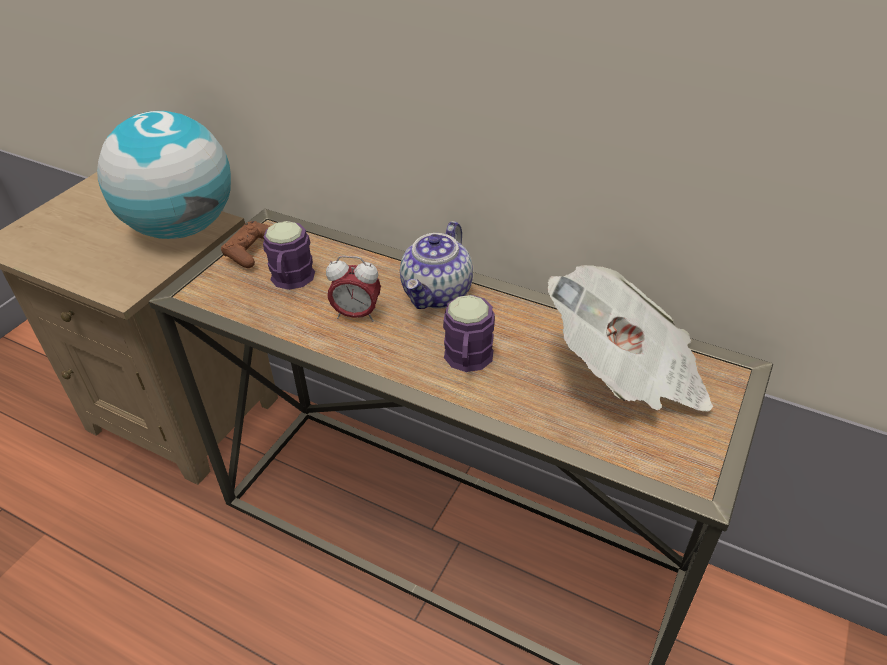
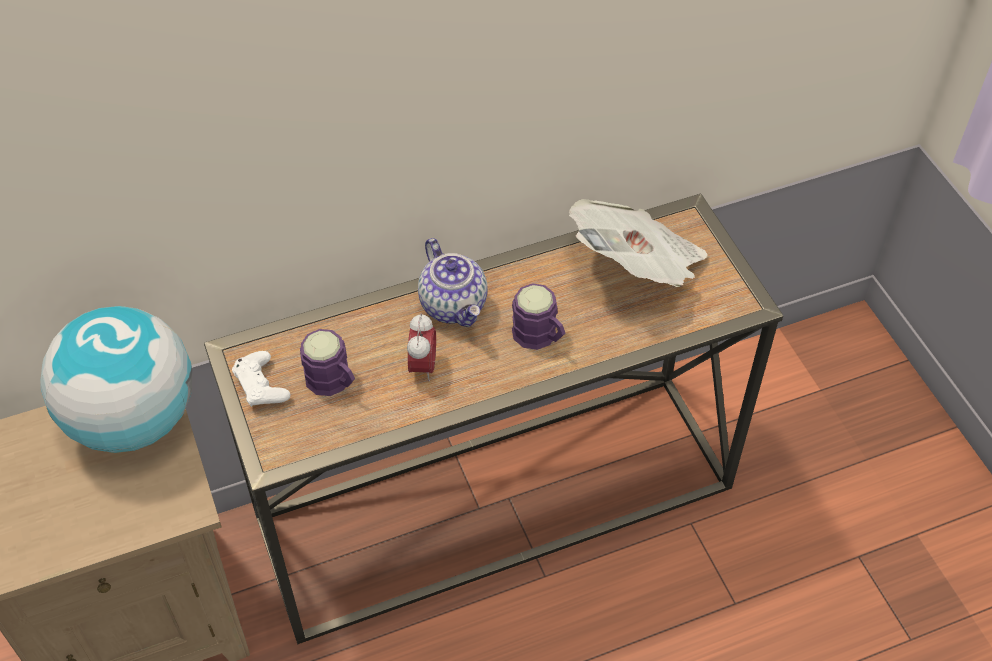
camera: 50 degrees left, 10 degrees up
brown game controller [221,221,270,268] -> white game controller [232,351,291,407]
alarm clock [326,256,381,322] -> alarm clock turned 45 degrees counterclockwise [407,313,436,381]

